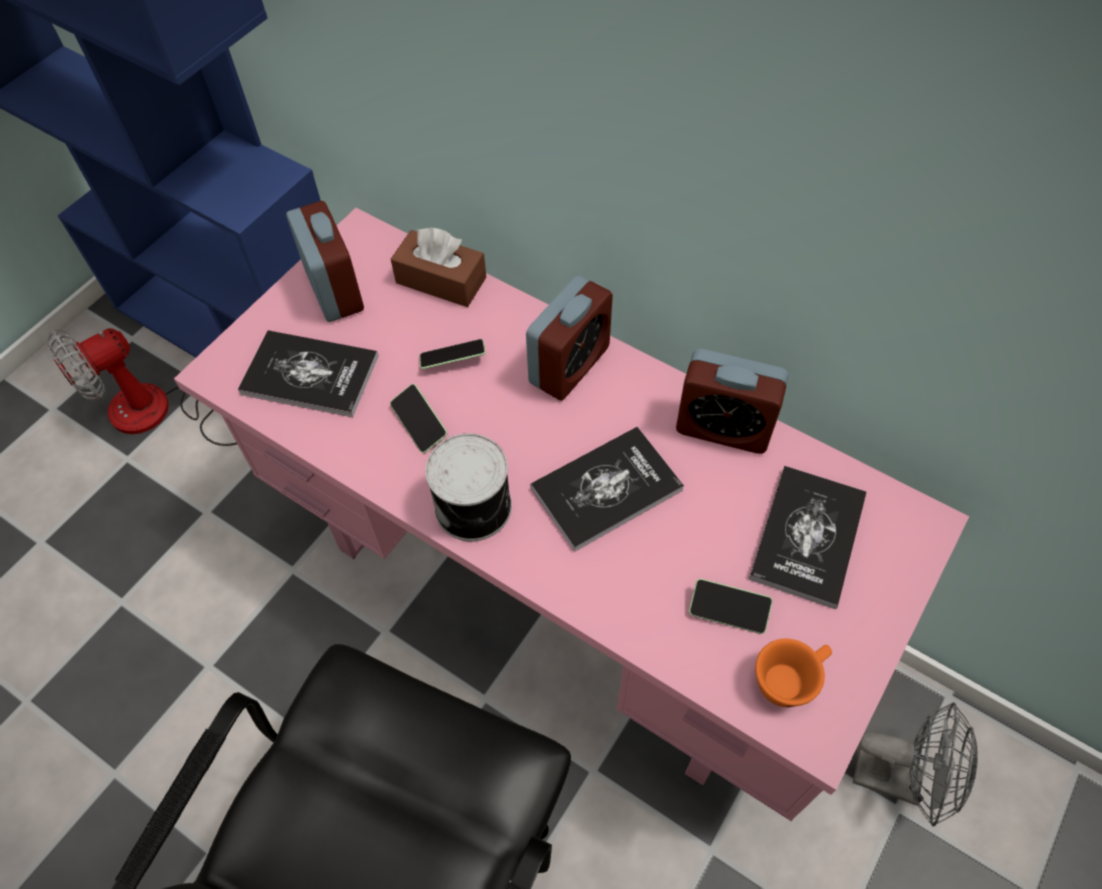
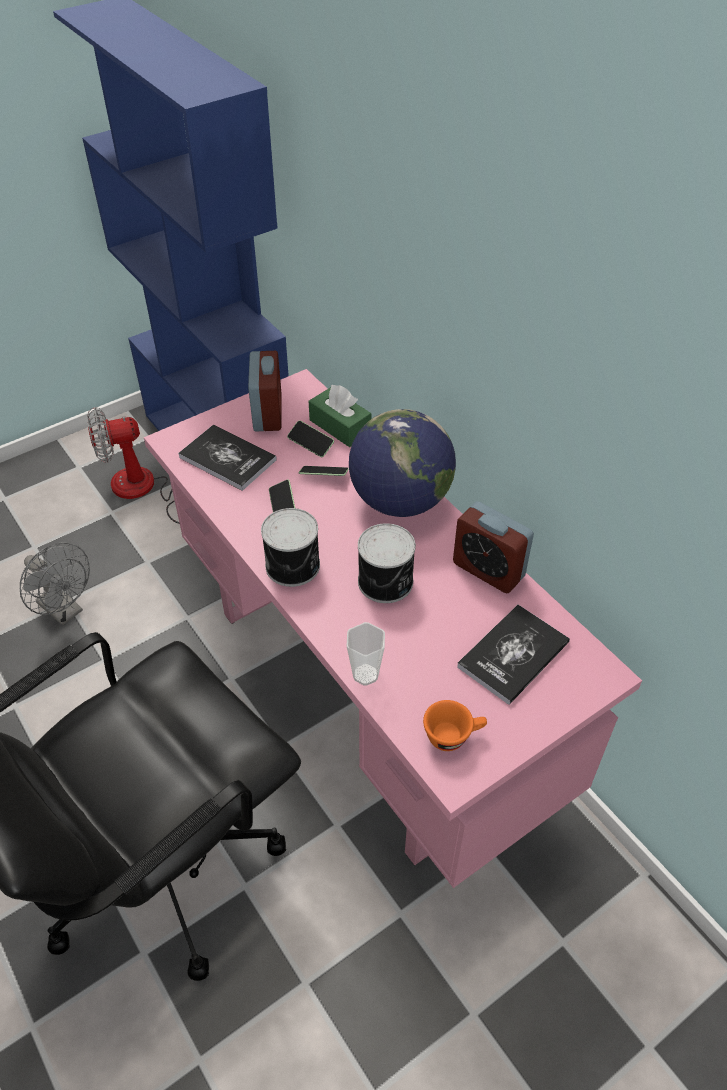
camera: 20 degrees right, 10 degrees down
brown tissue box [391,227,486,307] -> green tissue box [308,385,371,447]
alarm clock [526,275,613,401] -> globe [349,409,456,517]
book [530,427,684,552] -> can [358,523,416,603]
phone [689,578,773,634] -> phone moved to [287,420,334,457]
grey fan [853,702,978,827] -> grey fan moved to [20,542,90,625]
none -> cup [347,622,385,686]

